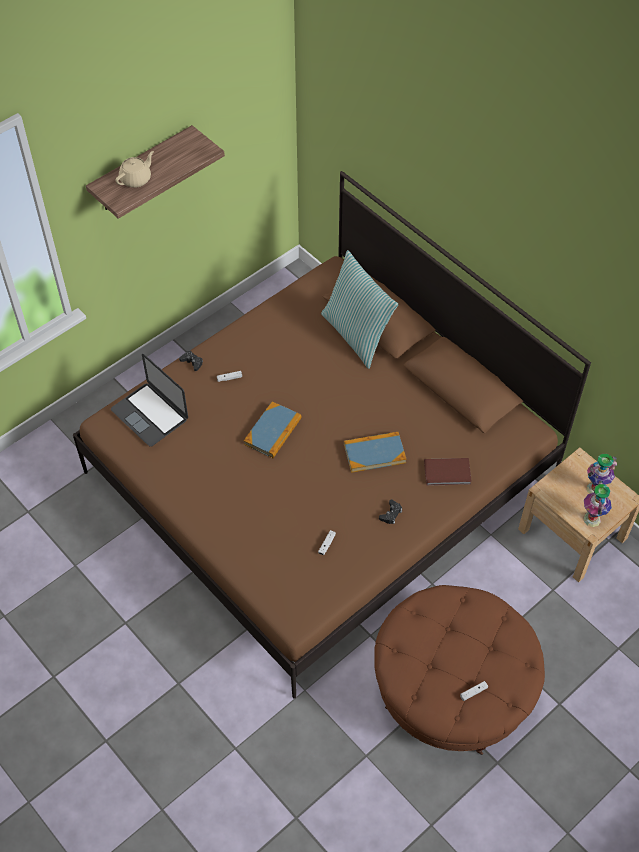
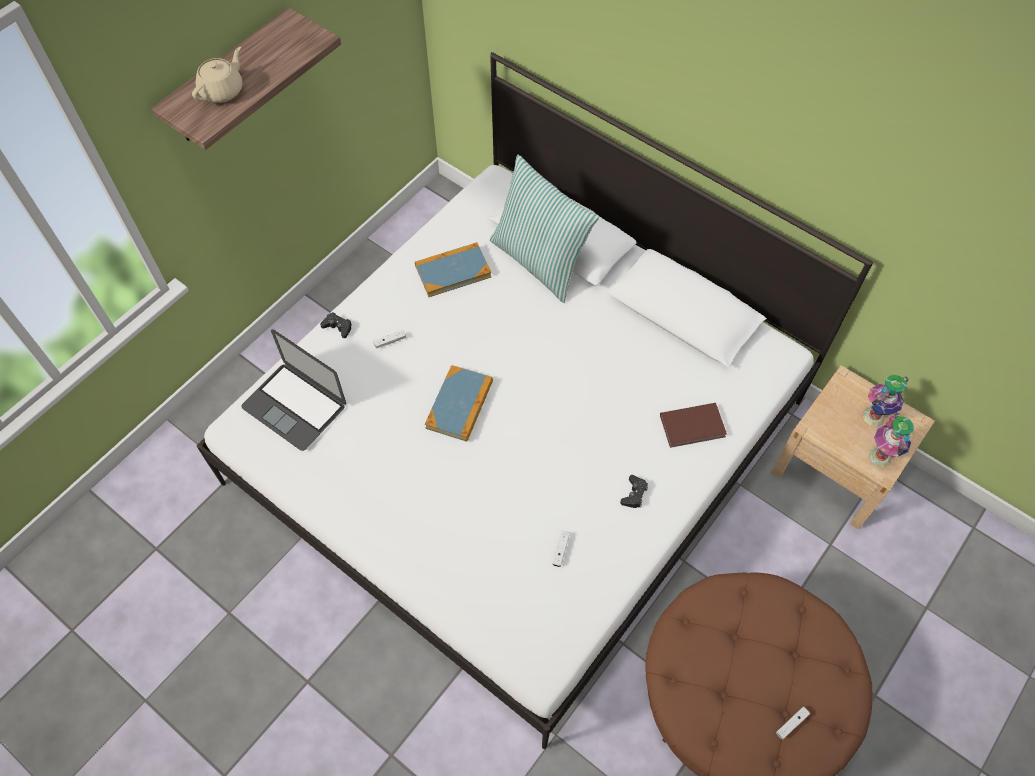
camera: 10 degrees left, 5 degrees up
brown bed [73,171,591,699] -> white bed [197,52,873,749]
book [344,432,406,473] -> book moved to [415,242,491,297]

